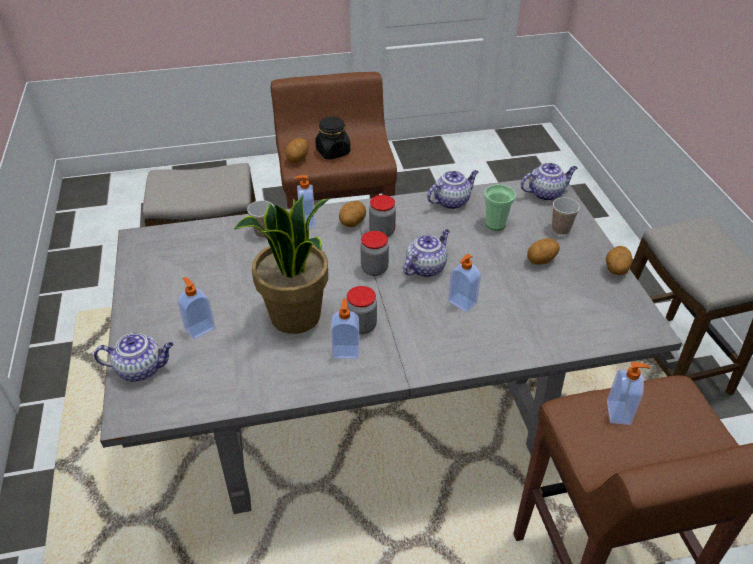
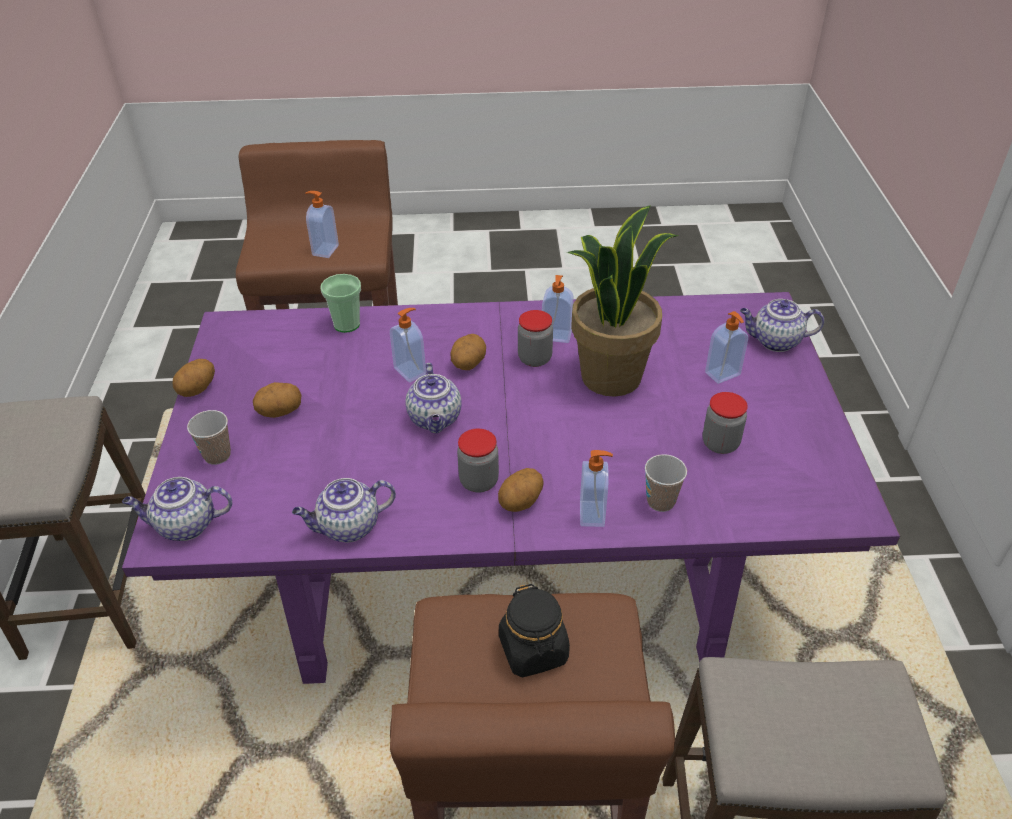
camera: 170 degrees left, 0 degrees up
grey dining table [100,179,682,514] -> purple dining table [122,292,900,684]
potato [285,138,308,163] -> potato moved to [451,334,486,370]
jar [360,231,389,276] -> jar moved to [703,392,748,454]
teapot [403,229,450,277] -> teapot turned 60 degrees counterclockwise [405,363,462,433]
cup [484,185,516,230] -> cup moved to [321,274,361,333]

